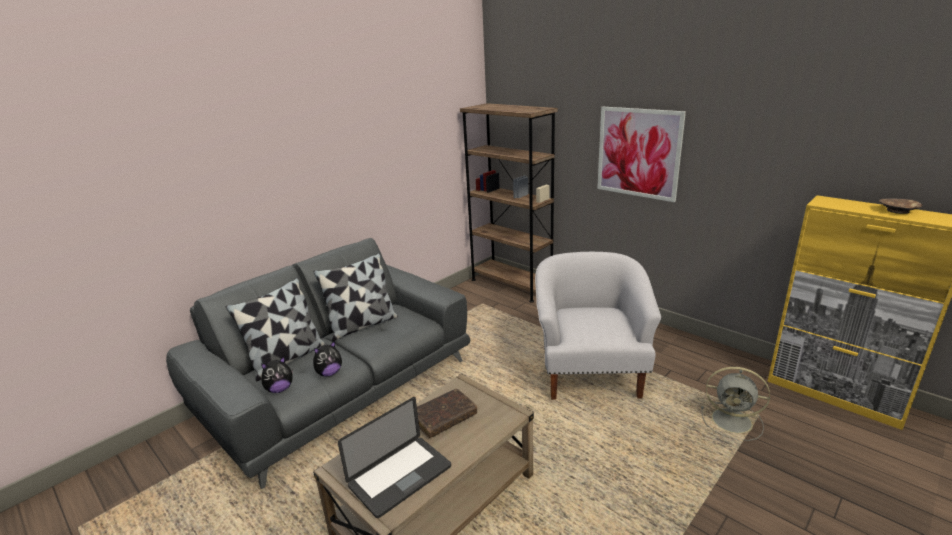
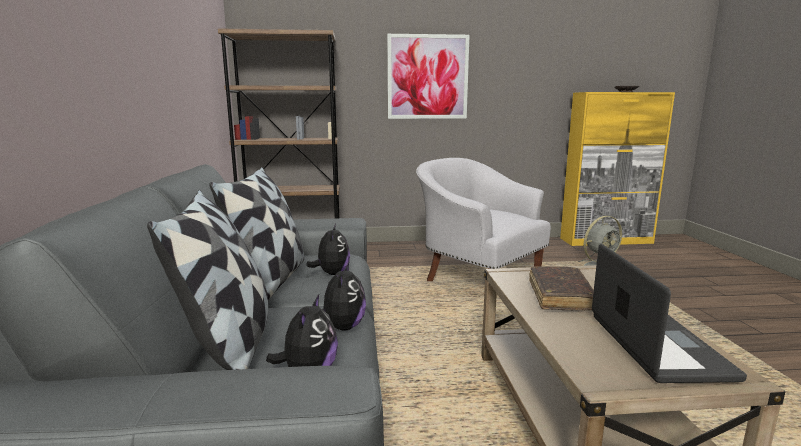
camera: 50 degrees left, 10 degrees down
none -> plush toy [306,224,350,275]

